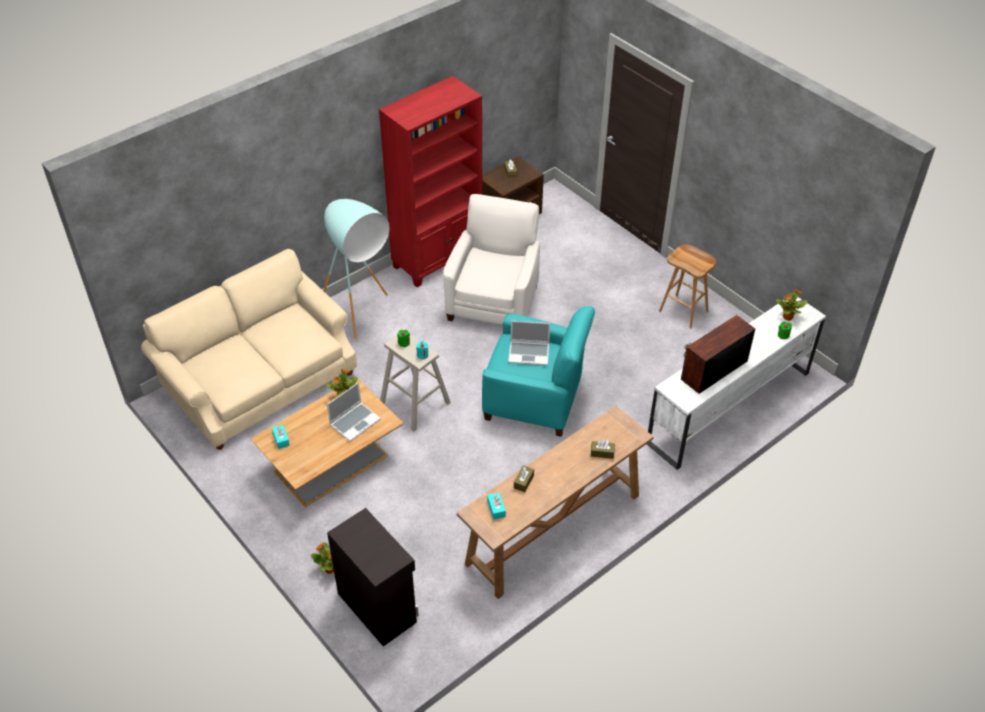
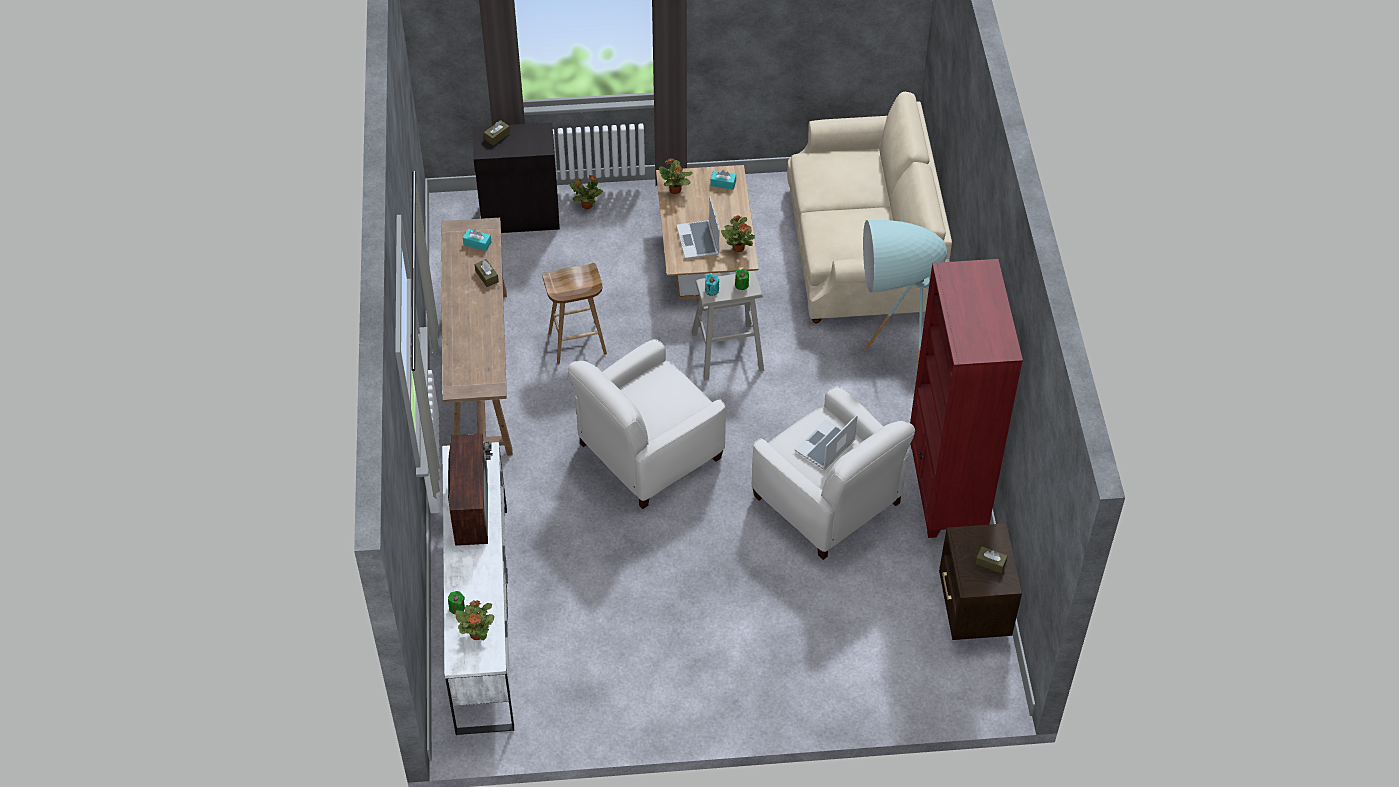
camera: 125 degrees right, 5 degrees up
turquoise armchair [482,306,595,437] -> white armchair [568,339,726,509]
laptop [508,321,550,366] -> laptop moved to [795,415,858,470]
brown tissue box [591,440,615,459] -> brown tissue box moved to [484,120,510,146]
brown stool [659,245,716,329] -> brown stool moved to [542,263,607,364]
none -> potted plant [659,158,693,194]

